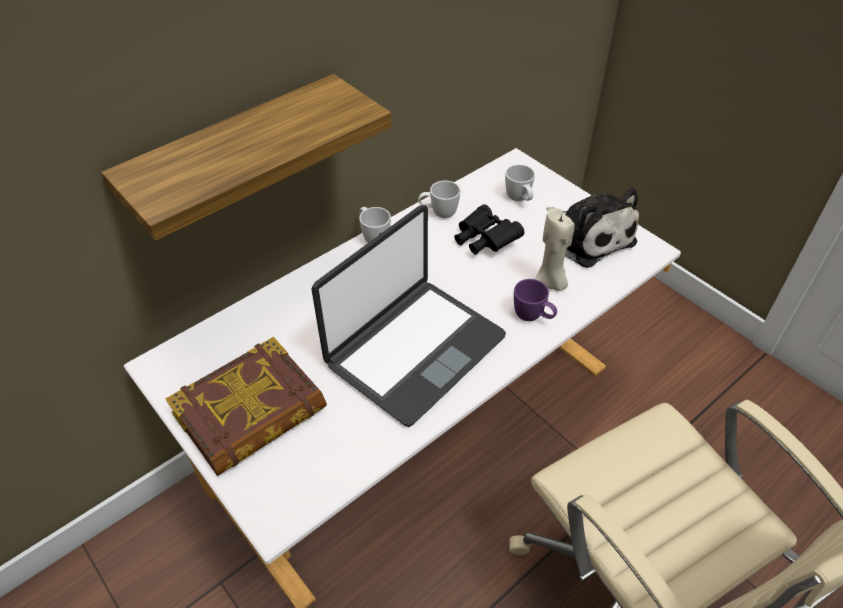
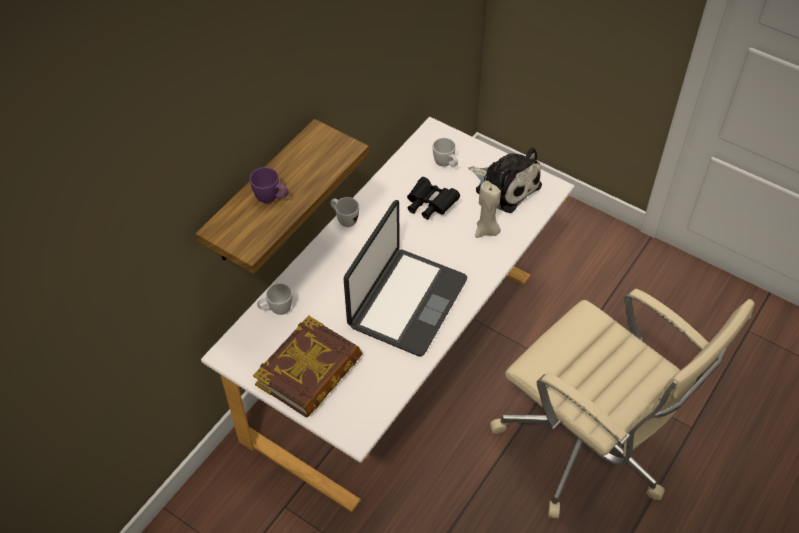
camera: 15 degrees left, 5 degrees up
white mug [418,180,460,218] -> white mug moved to [257,283,292,315]
purple mug [514,279,557,321] -> purple mug moved to [250,167,289,203]

